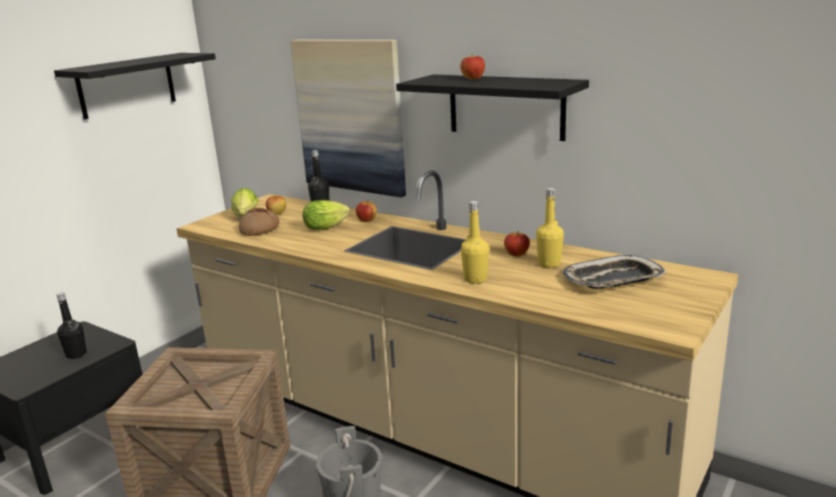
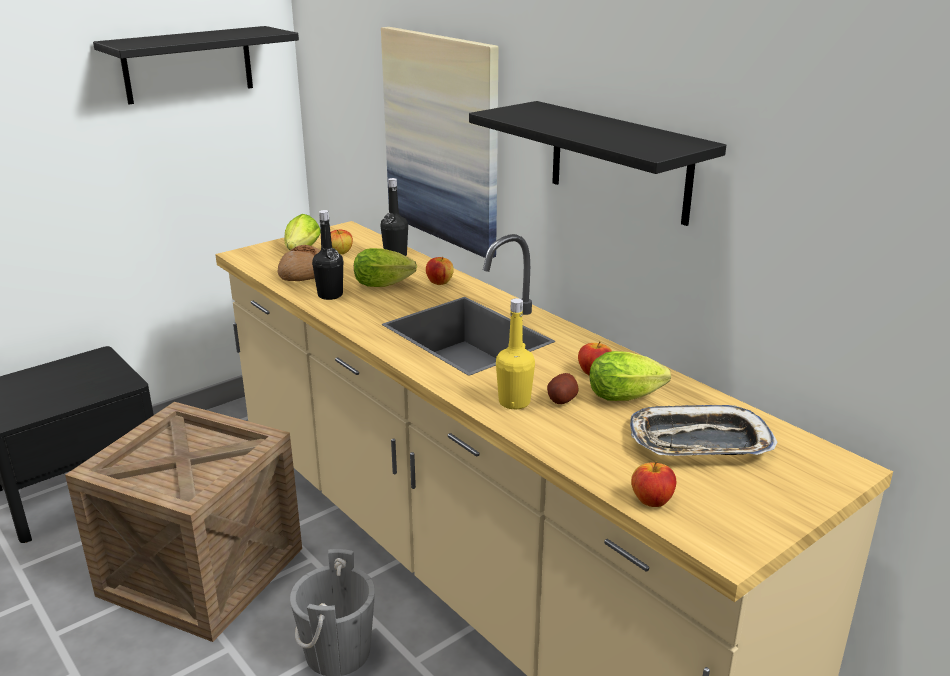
camera: 15 degrees right, 5 degrees up
black bottle [57,292,87,359] -> black bottle moved to [312,210,343,300]
apple [460,53,485,80] -> apple moved to [631,461,676,507]
yellow bottle [536,188,564,268] -> lettuce [590,351,671,401]
none -> potato [547,373,579,404]

